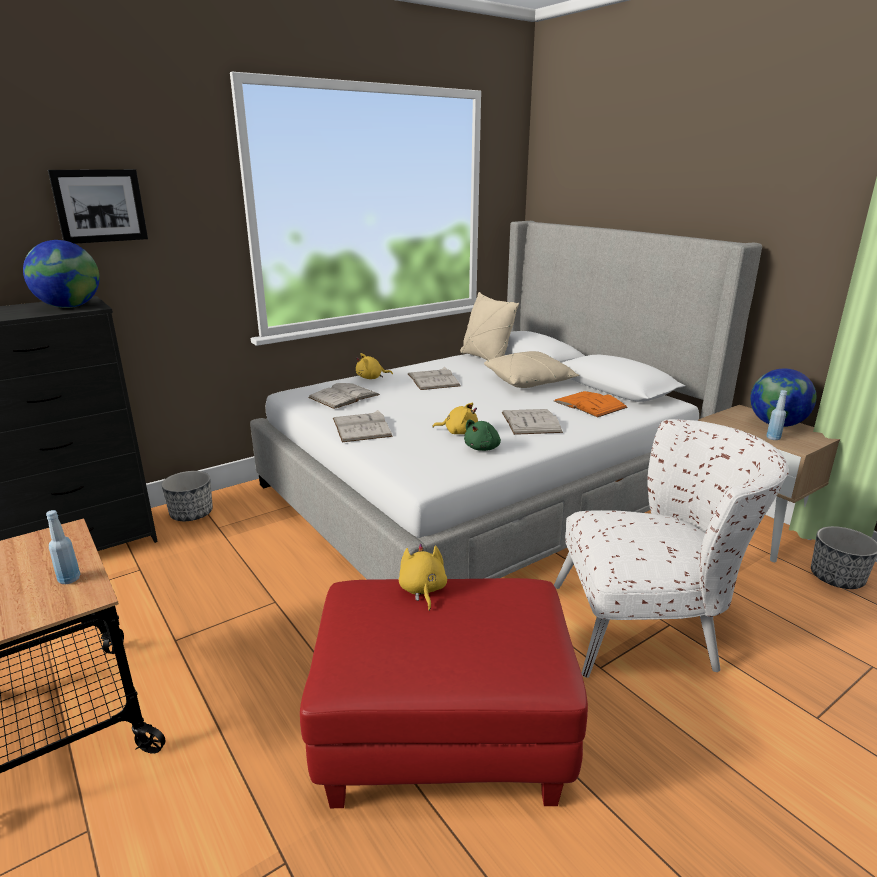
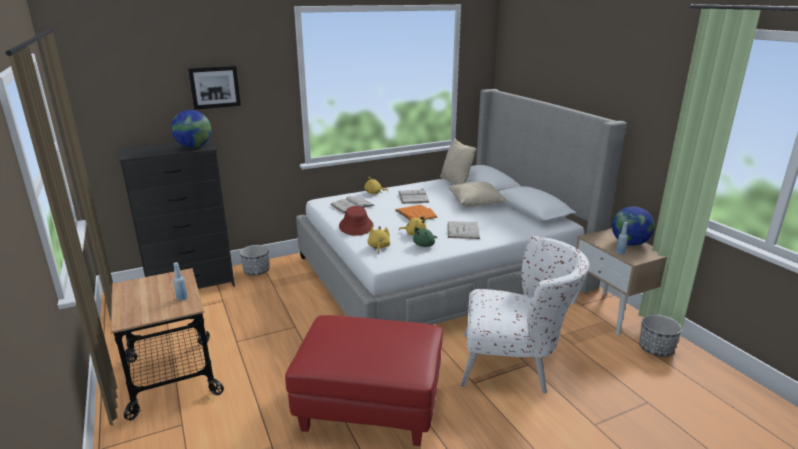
camera: 10 degrees right, 0 degrees up
white book [333,410,393,442] -> red hat [339,206,374,236]
yellow plush toy [399,544,447,611] -> yellow plush toy moved to [367,226,390,254]
orange book [554,391,628,418] -> orange book moved to [396,205,438,220]

